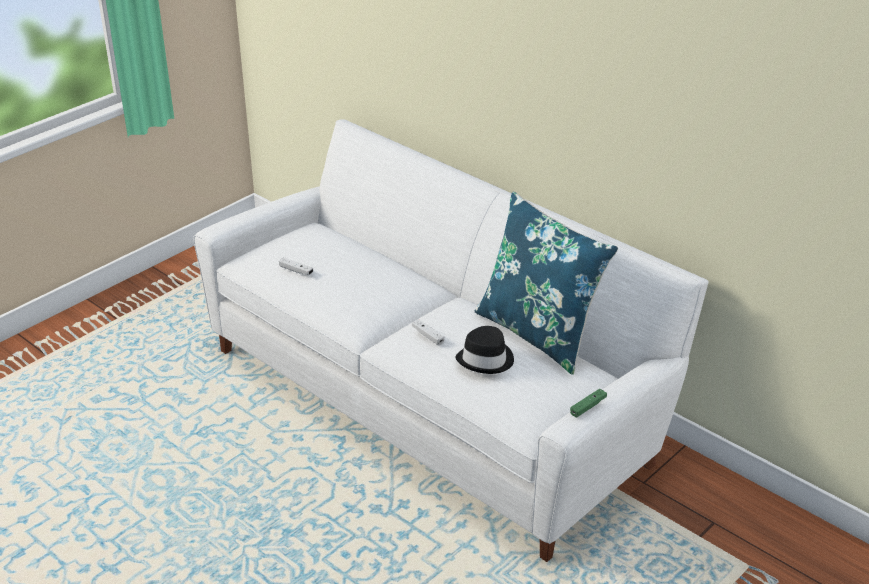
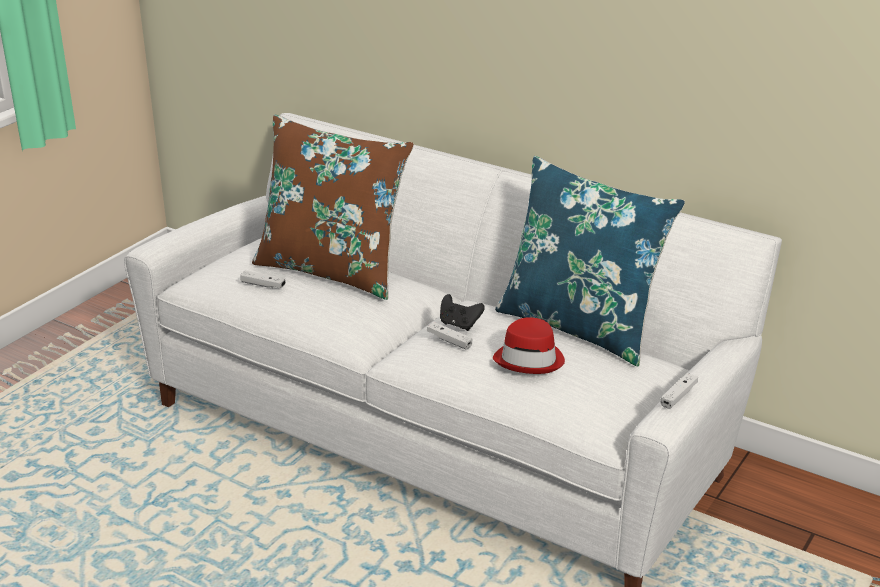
camera: 10 degrees left, 5 degrees down
black hat [455,326,514,374] -> red hat [493,317,565,374]
green game controller [570,389,607,418] -> white game controller [661,373,698,409]
none -> brown pillow [252,115,414,300]
none -> black game controller [440,294,485,331]

